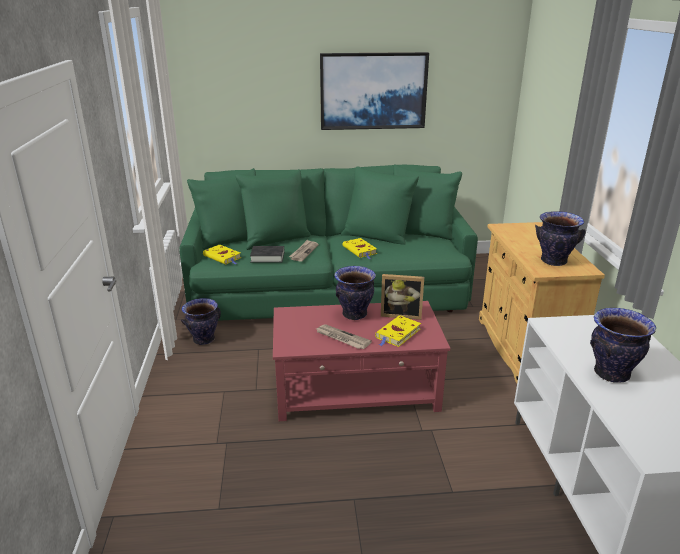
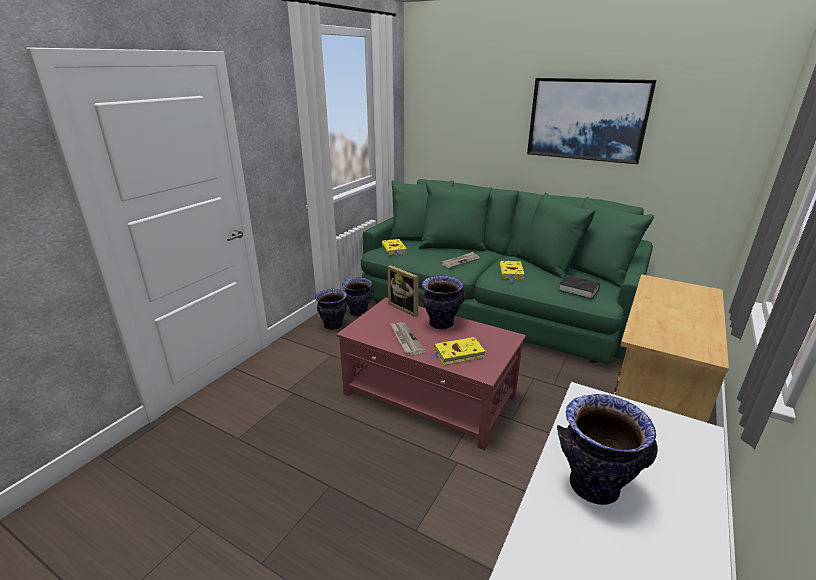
camera: 35 degrees right, 0 degrees up
black book [250,246,284,263] -> black book moved to [558,275,600,299]
picture frame [381,274,424,320] -> picture frame moved to [388,265,419,317]
vase [535,211,586,266] -> vase moved to [315,289,347,330]

